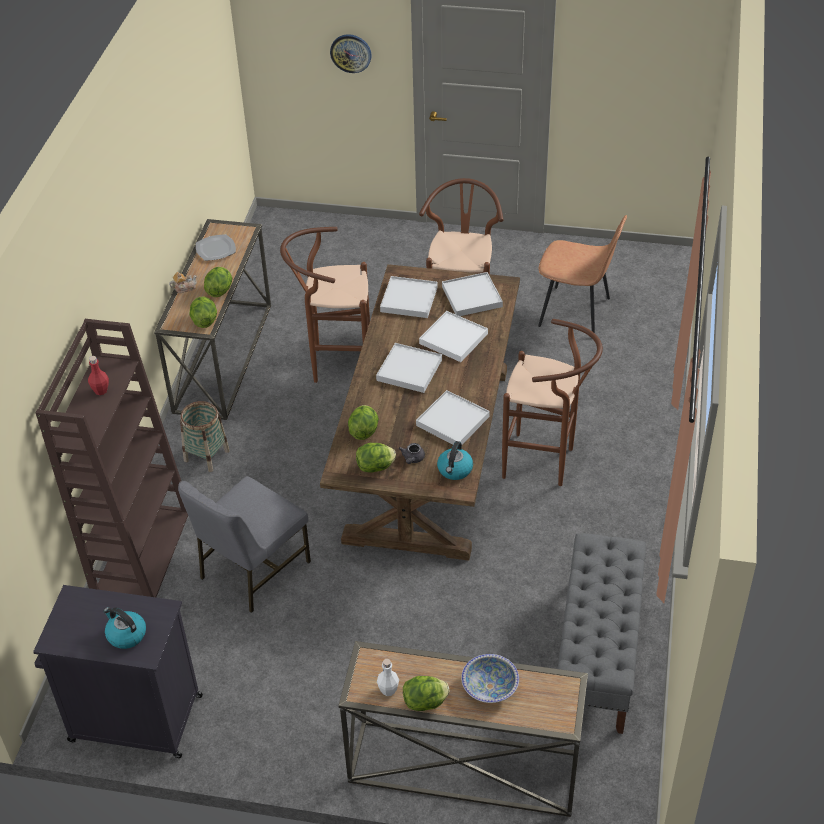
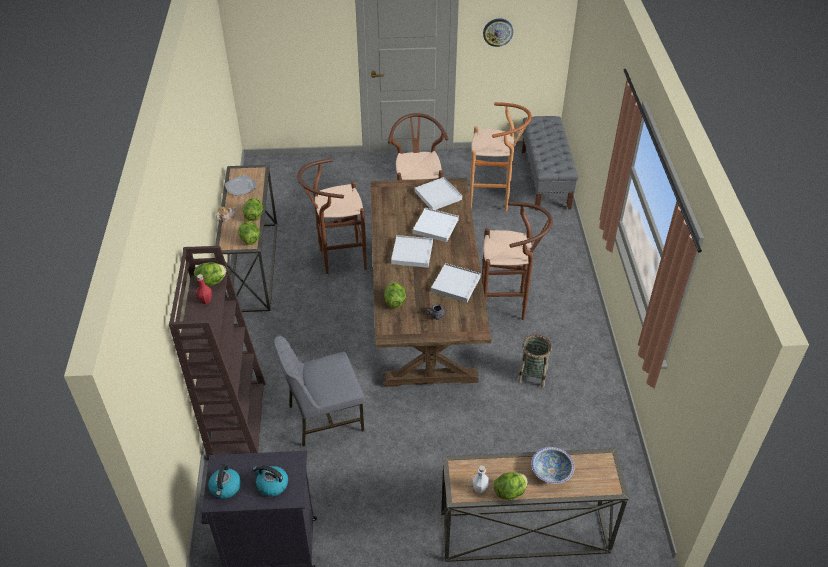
camera: 15 degrees left, 0 degrees up
grey chair [178,476,311,613] -> grey chair turned 45 degrees clockwise [273,336,365,447]
basket [180,401,230,472] -> basket moved to [518,334,552,388]
wall clock [330,34,372,73] -> wall clock moved to [483,19,513,47]
lettuce [356,443,396,472] -> lettuce moved to [194,262,227,286]
white tray [380,276,438,318] -> none
kettle [437,441,473,480] -> kettle moved to [208,464,241,499]
brown chair [538,215,627,333] -> brown stool [470,102,532,211]
grey bench [557,533,646,734] -> grey bench moved to [521,116,578,211]

